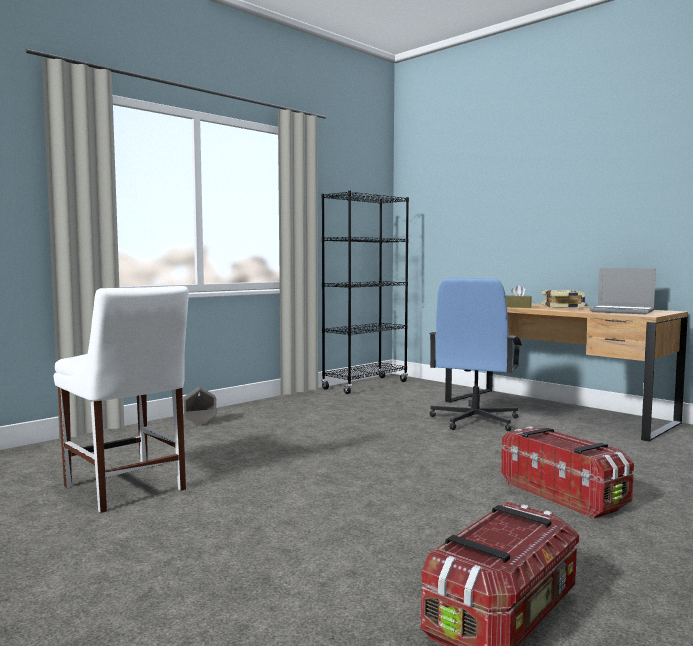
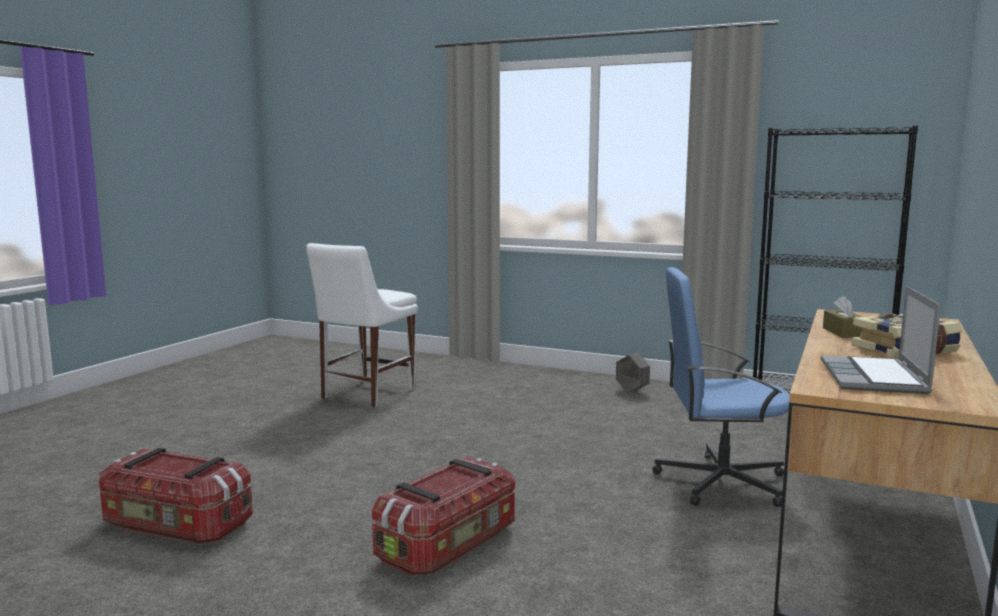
camera: 70 degrees right, 5 degrees up
grey planter [183,386,217,426] -> grey planter moved to [616,353,650,393]

